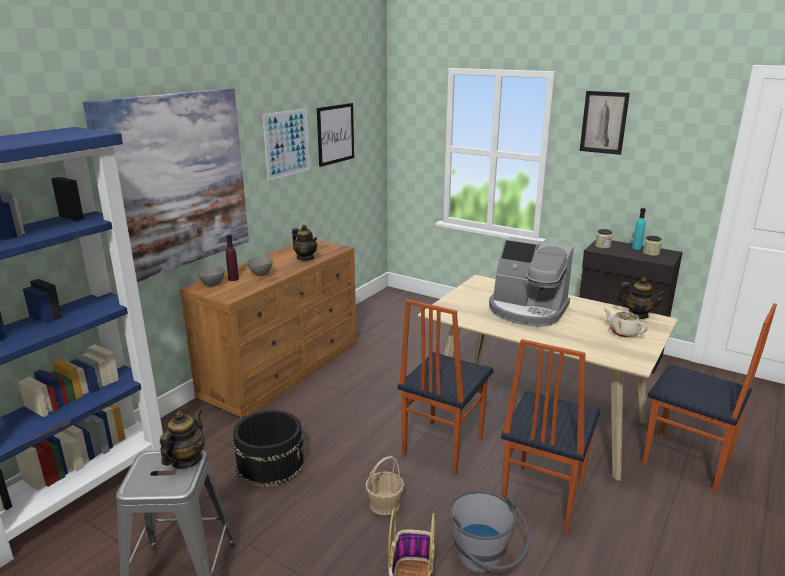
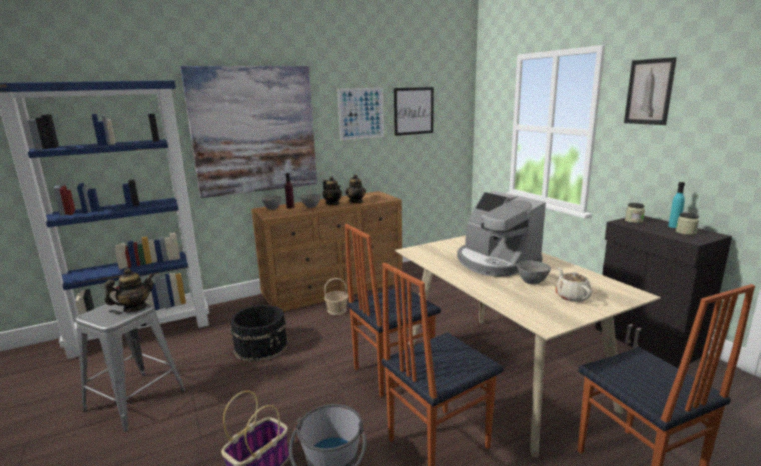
camera: 30 degrees right, 5 degrees down
basket [365,456,404,515] -> basket moved to [324,278,348,315]
teapot [616,277,666,319] -> teapot moved to [323,176,342,205]
none -> grey bowl [517,261,551,285]

